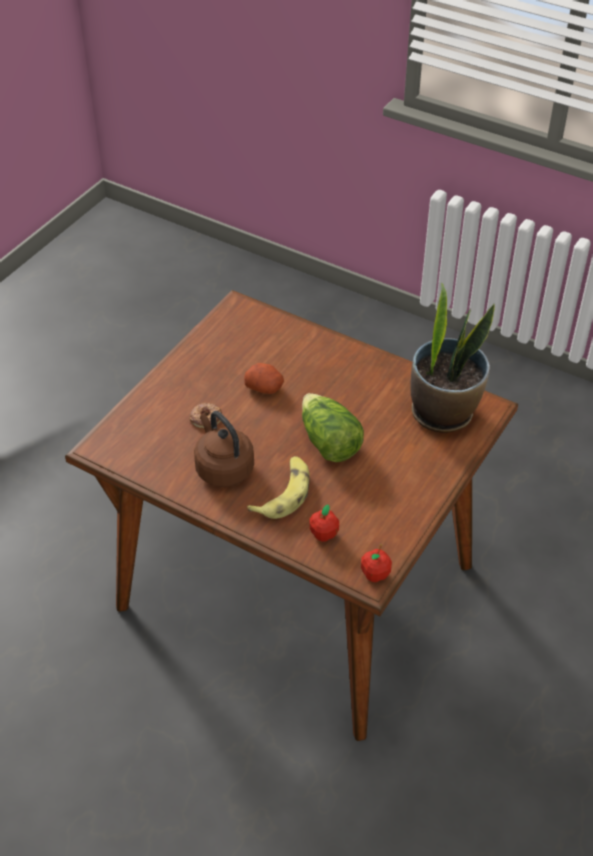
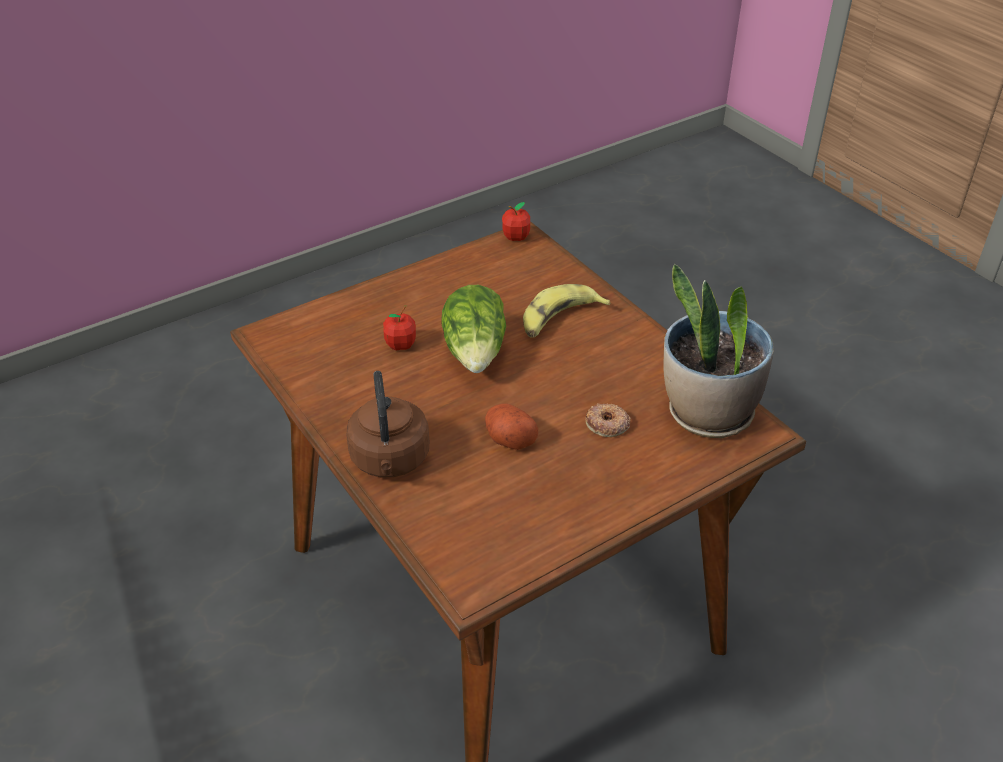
camera: 155 degrees left, 5 degrees down
brown kettle [194,411,254,487] -> brown kettle moved to [346,371,429,477]
apple [310,505,339,542] -> apple moved to [383,305,416,350]
potted plant [410,284,495,433] -> potted plant moved to [664,264,774,438]

